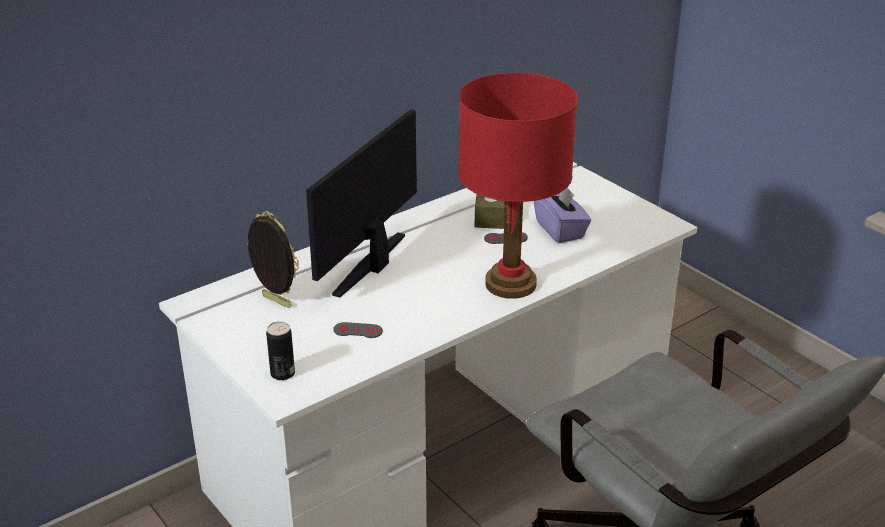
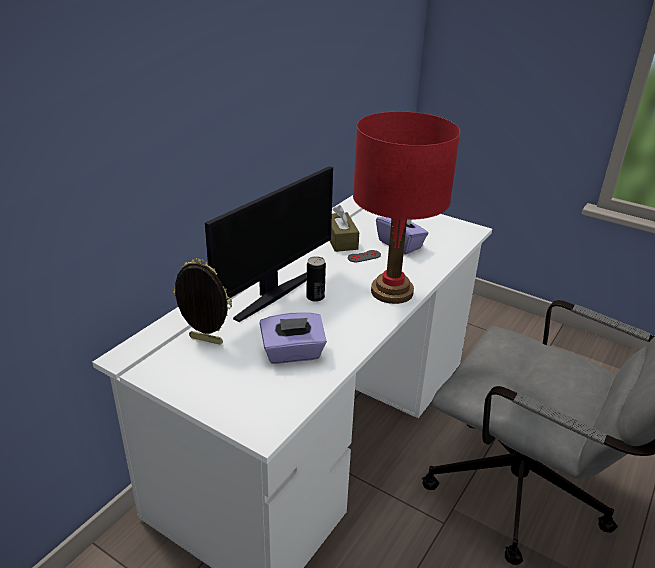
camera: 20 degrees left, 0 degrees up
can [266,321,295,380] -> can moved to [306,256,326,302]
monitor [306,109,417,298] -> monitor turned 150 degrees counterclockwise [205,166,333,322]
grey game controller [333,322,383,338] -> purple tissue box [260,312,327,364]

